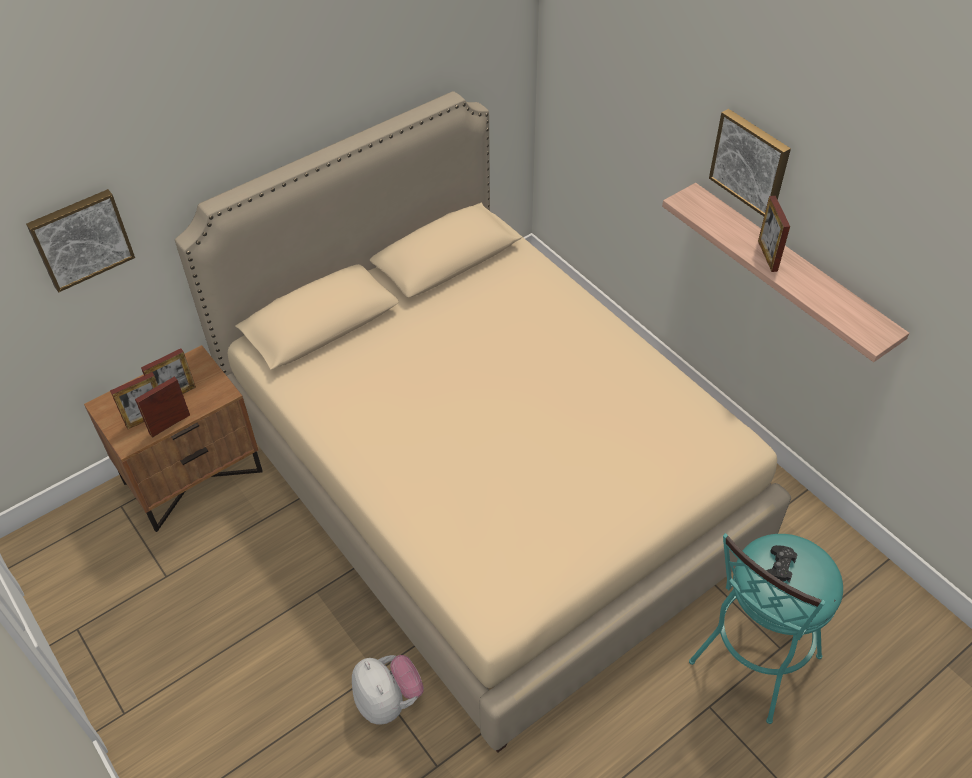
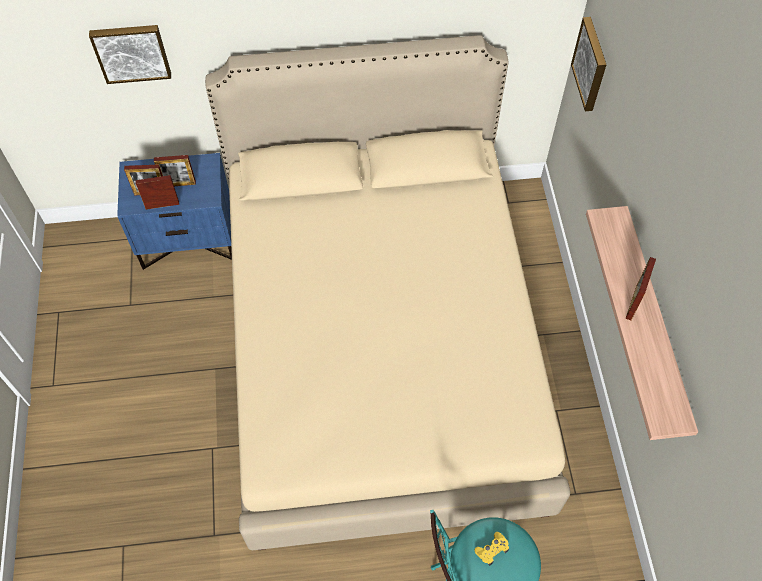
camera: 30 degrees right, 10 degrees up
brown nightstand [84,345,262,532] -> blue nightstand [117,153,232,270]
plush toy [352,655,424,725] -> none
picture [709,109,791,216] -> picture moved to [571,17,606,111]
black game controller [766,545,798,583] -> yellow game controller [474,532,509,566]

